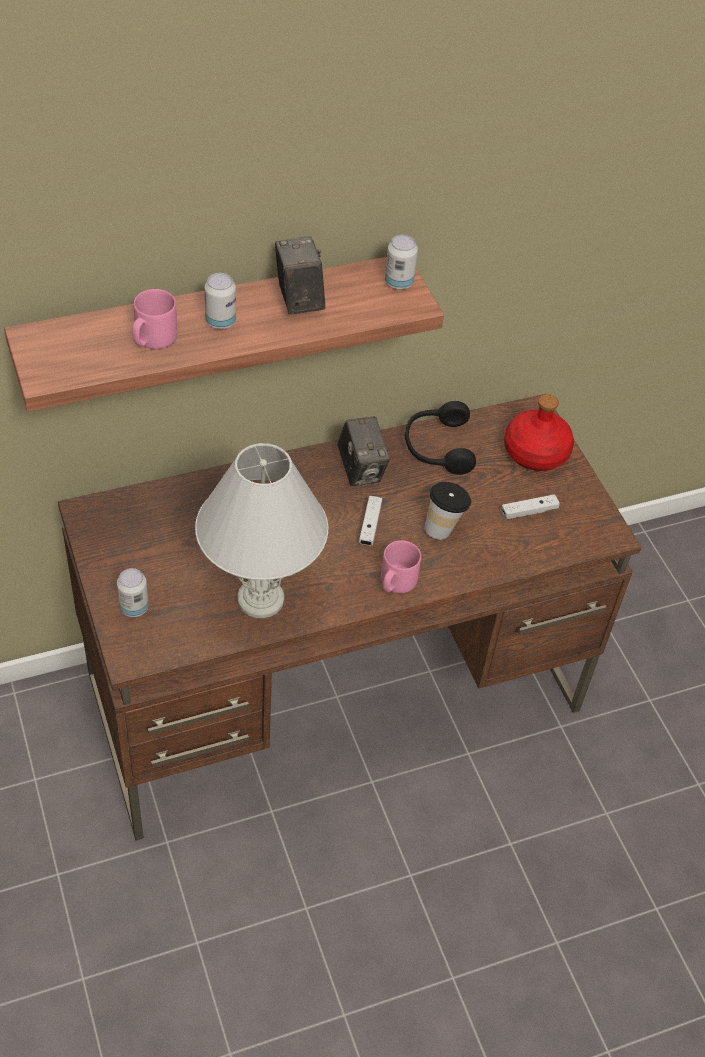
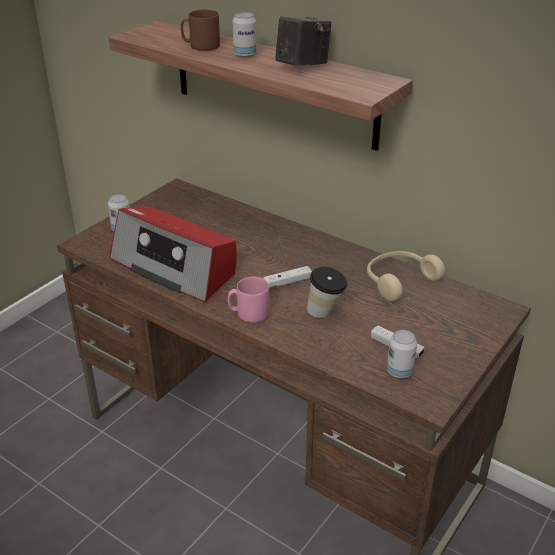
camera: 60 degrees right, 15 degrees down
pink mug [133,289,177,349] -> brown mug [181,10,220,51]
white table lamp [195,443,328,618] -> radio [110,207,237,302]
camera [337,416,390,486] -> none
can [385,235,418,290] -> can moved to [387,330,417,378]
black headphones [405,401,476,475] -> beige headphones [367,251,445,301]
red bottle [504,394,574,471] -> none

